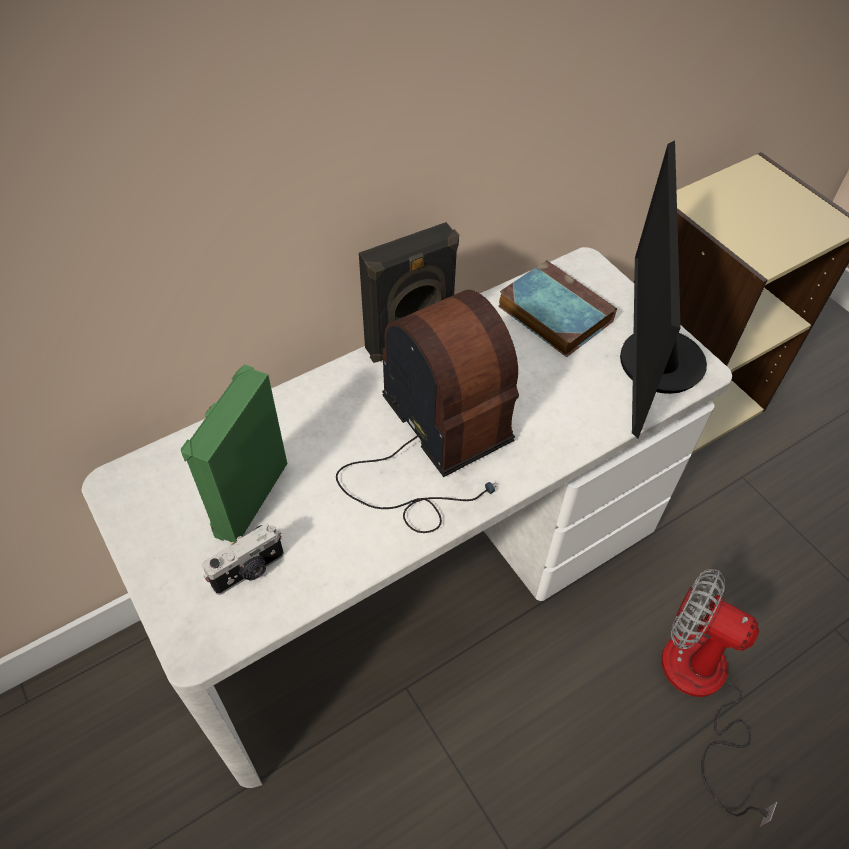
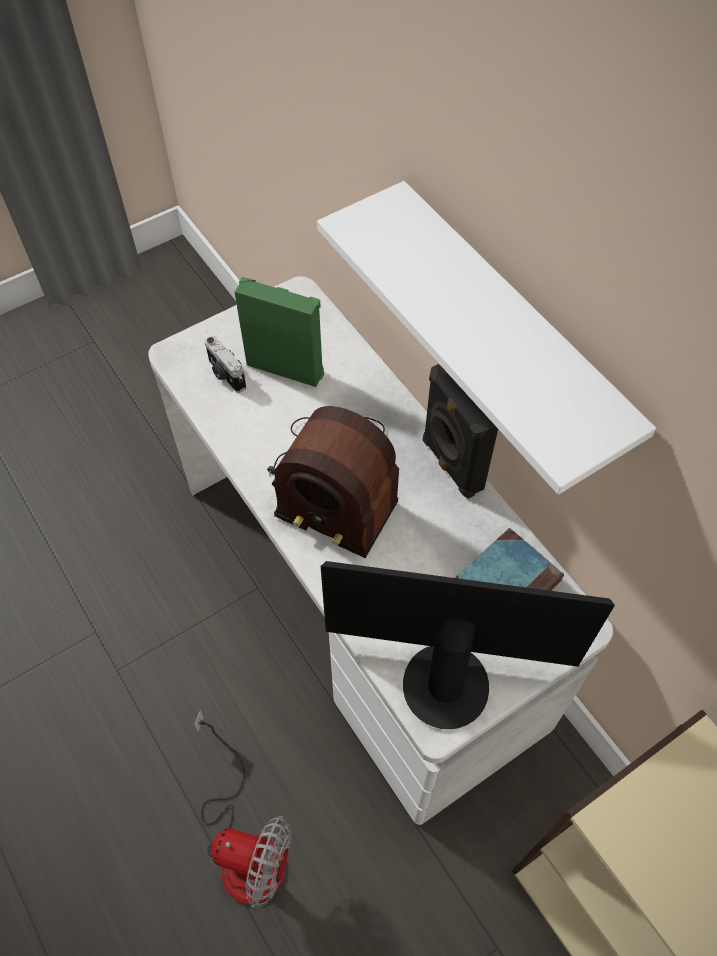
camera: 90 degrees right, 5 degrees up
radio [336,290,519,533] -> radio turned 60 degrees clockwise [267,406,399,558]
fan [662,569,777,827] -> fan turned 75 degrees clockwise [194,710,292,908]
none -> white shelf [317,181,656,495]

